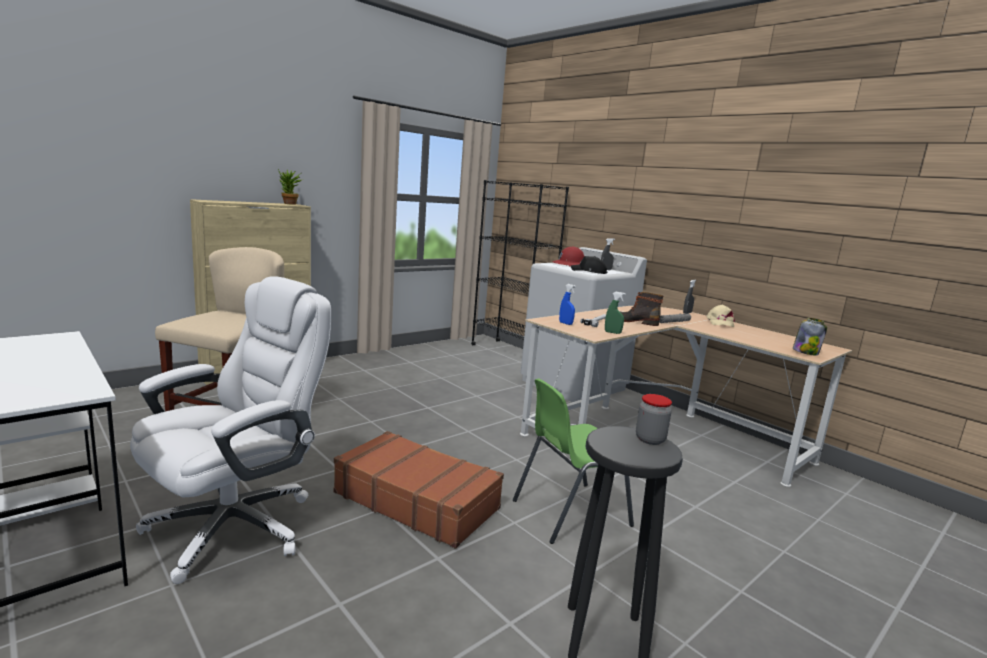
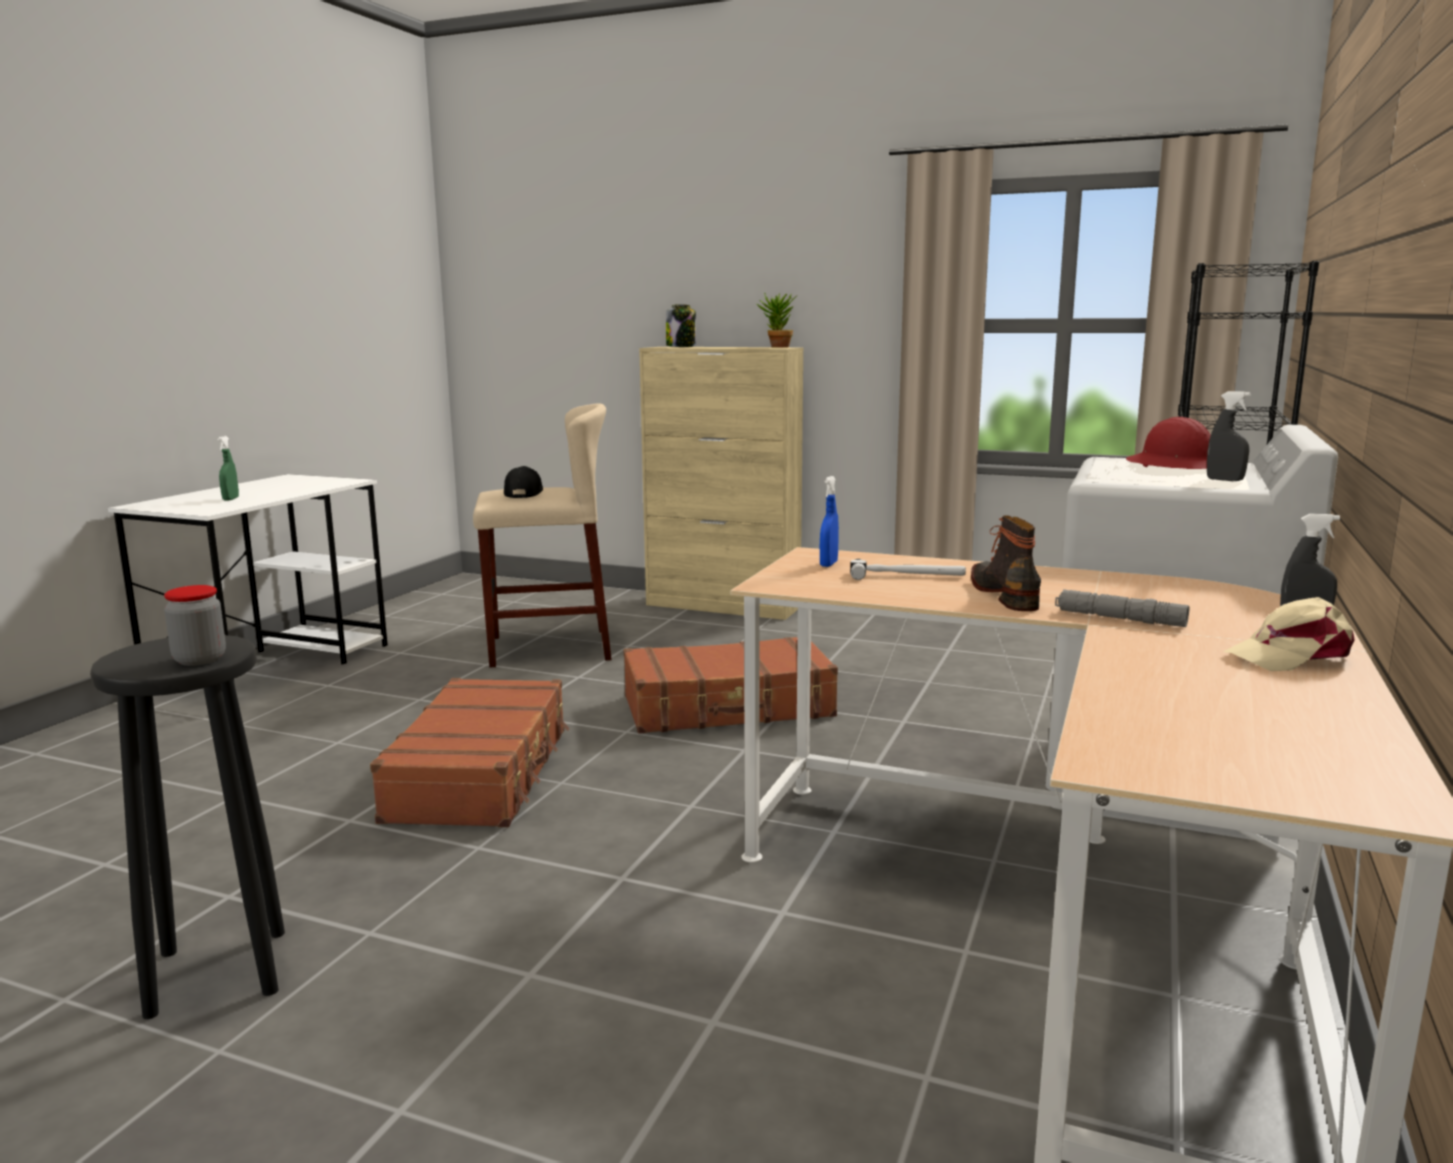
camera: 65 degrees right, 0 degrees up
white office chair [130,276,331,584] -> none
green chair [513,378,634,544] -> none
black cap [571,256,607,274] -> black cap moved to [504,466,543,498]
green spray bottle [605,292,626,334] -> green spray bottle moved to [217,436,239,500]
jar [793,318,827,356] -> jar moved to [666,304,696,347]
none -> brown suitcase [623,637,838,734]

